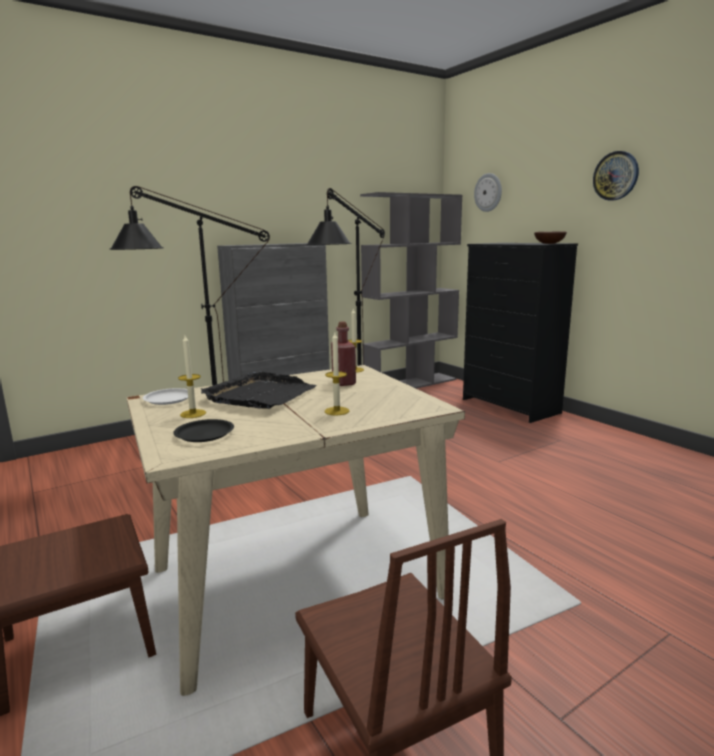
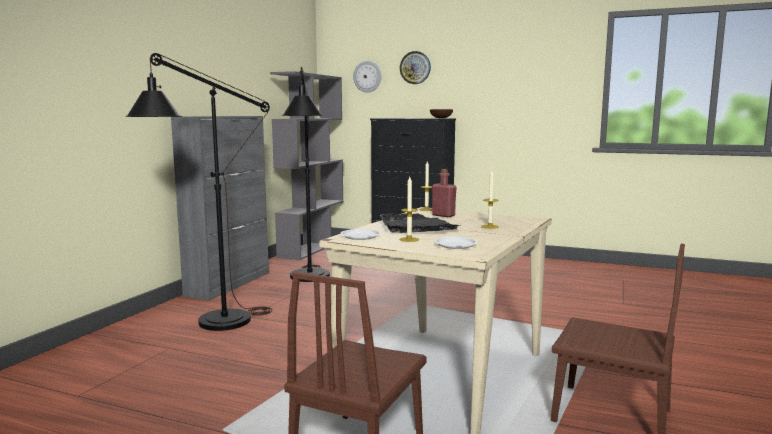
camera: 35 degrees left, 5 degrees down
black plate [173,419,234,442] -> white plate [434,237,478,249]
wall clock [593,151,639,201] -> wall clock moved to [400,51,431,84]

